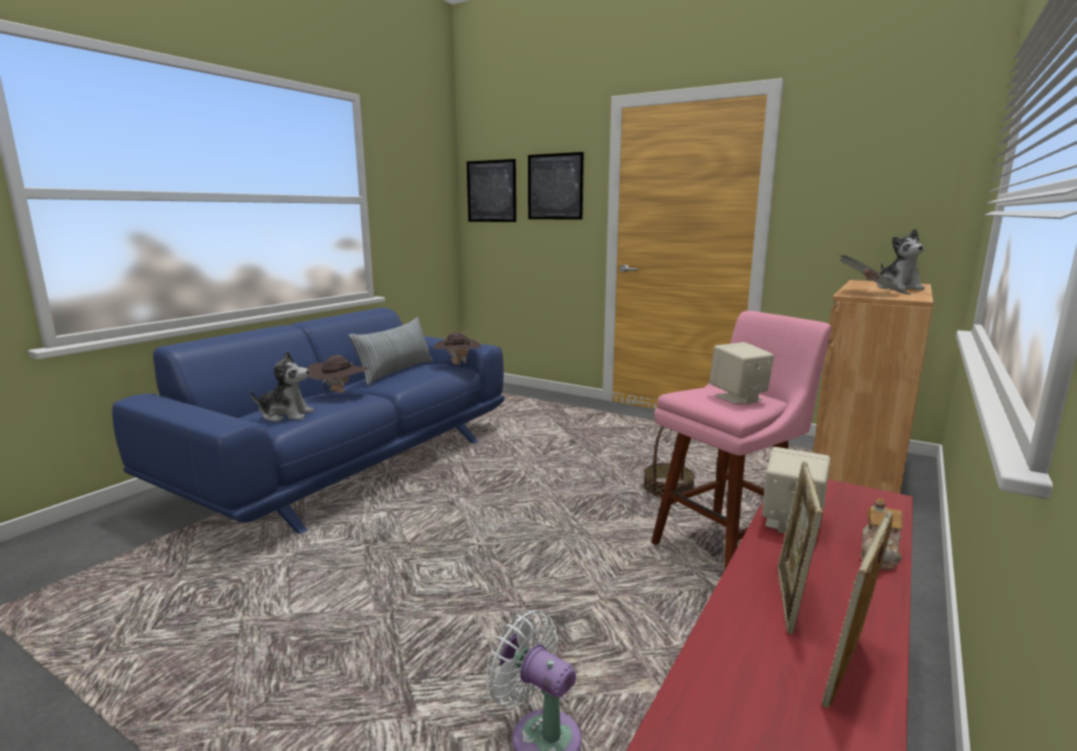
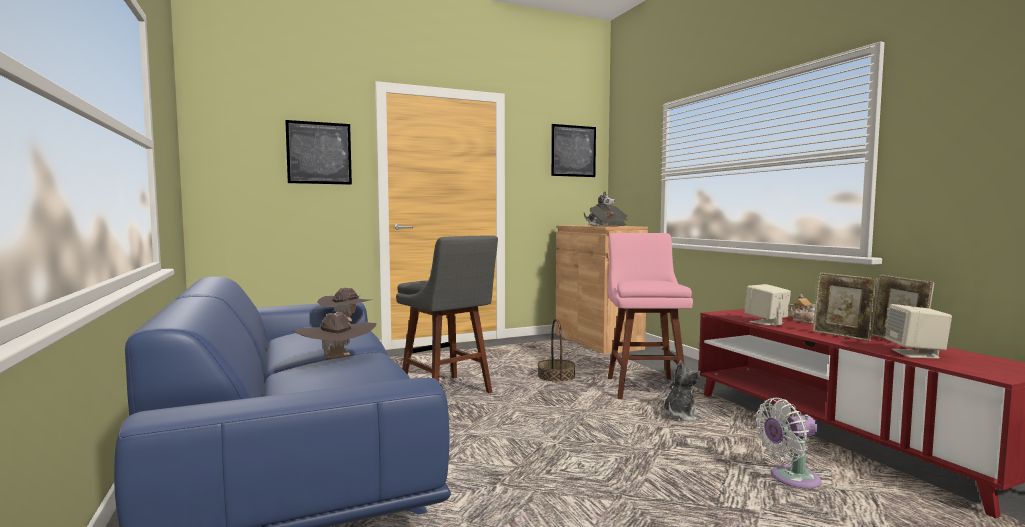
camera: 55 degrees left, 10 degrees down
plush toy [250,351,314,422] -> plush toy moved to [662,361,701,421]
pillow [349,317,433,386] -> none
picture [467,159,516,222] -> picture moved to [551,124,596,177]
beige speaker [709,342,774,404] -> beige speaker moved to [885,304,952,359]
none -> grey stool [396,235,498,393]

